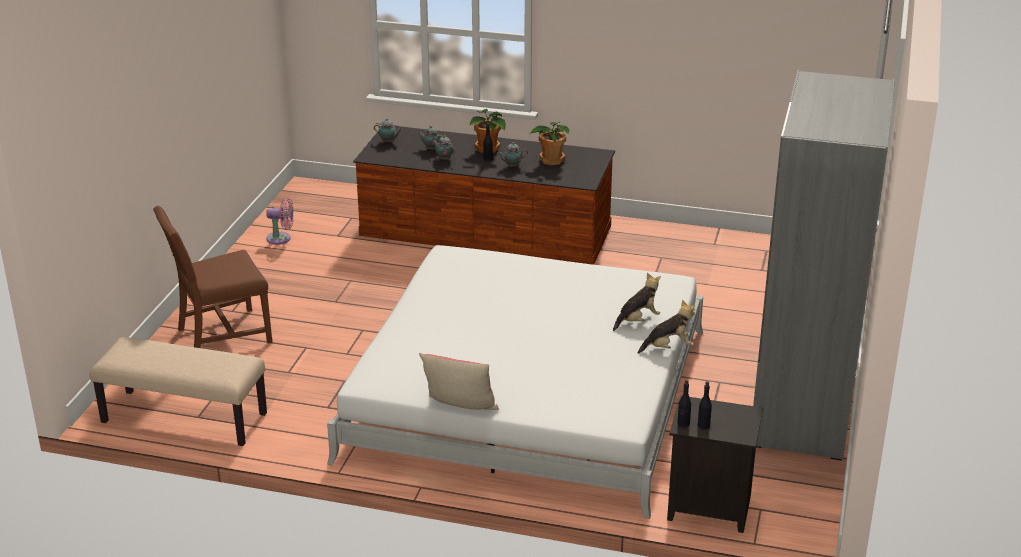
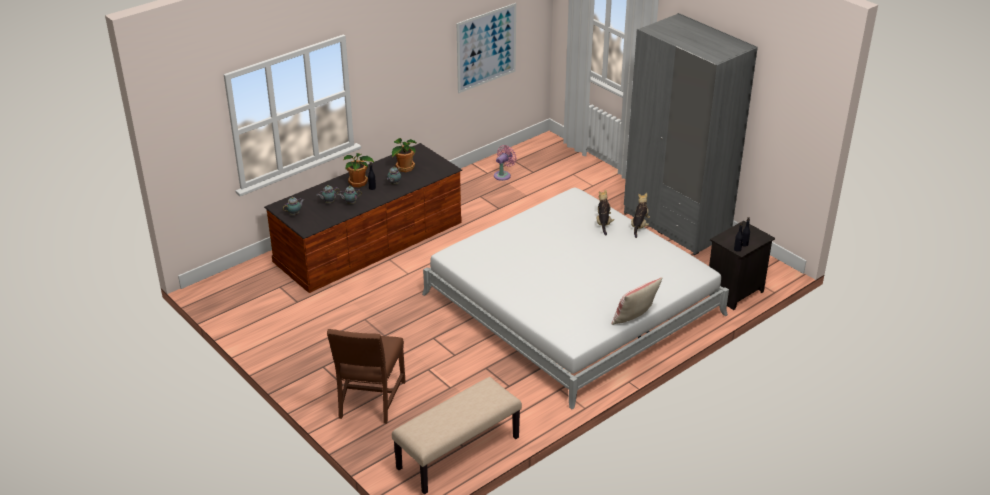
camera: 55 degrees left, 5 degrees up
pink fan [266,198,294,245] -> pink fan moved to [494,145,517,181]
none -> picture [457,3,516,93]

